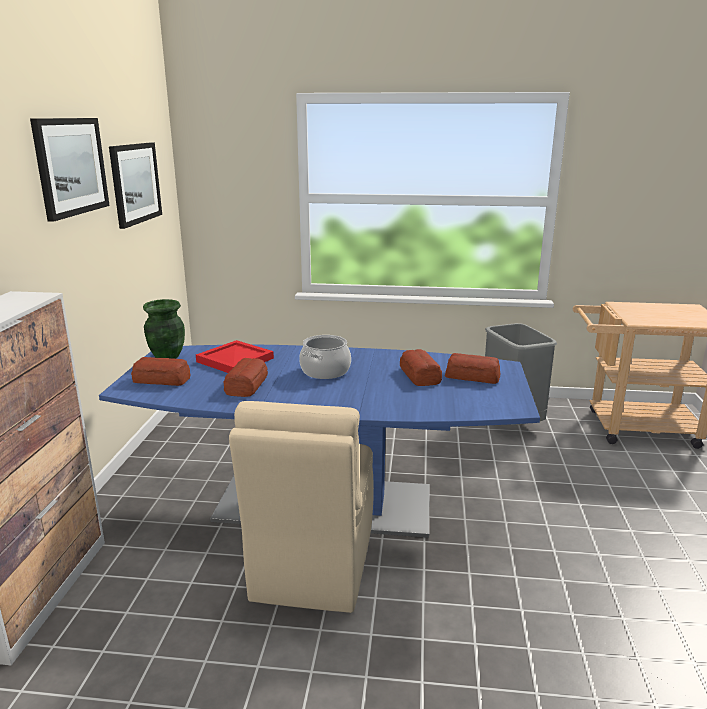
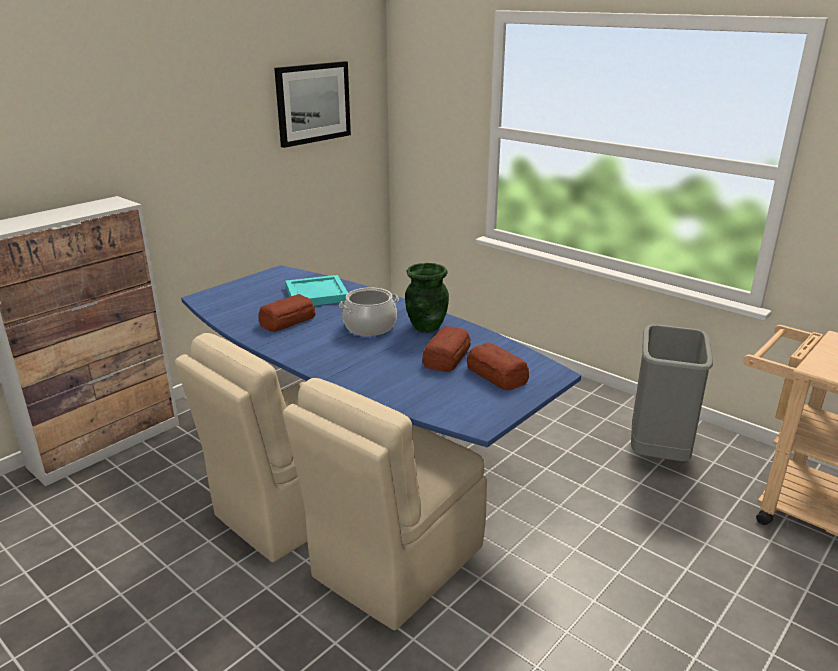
camera: 35 degrees right, 5 degrees up
picture [30,118,110,222] -> none
bread [131,357,190,386] -> none
green vase [143,299,185,359] -> green vase moved to [405,263,449,333]
red tray [196,340,274,373] -> turquoise tray [286,275,348,306]
none -> beige chair [283,378,487,631]

